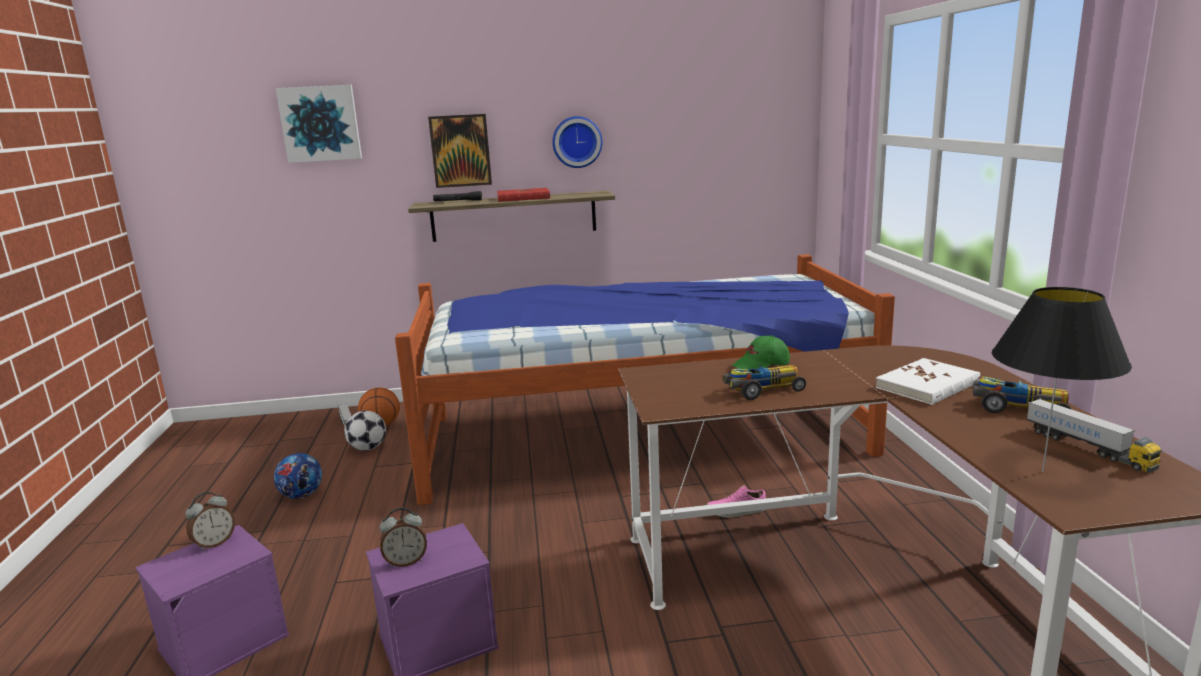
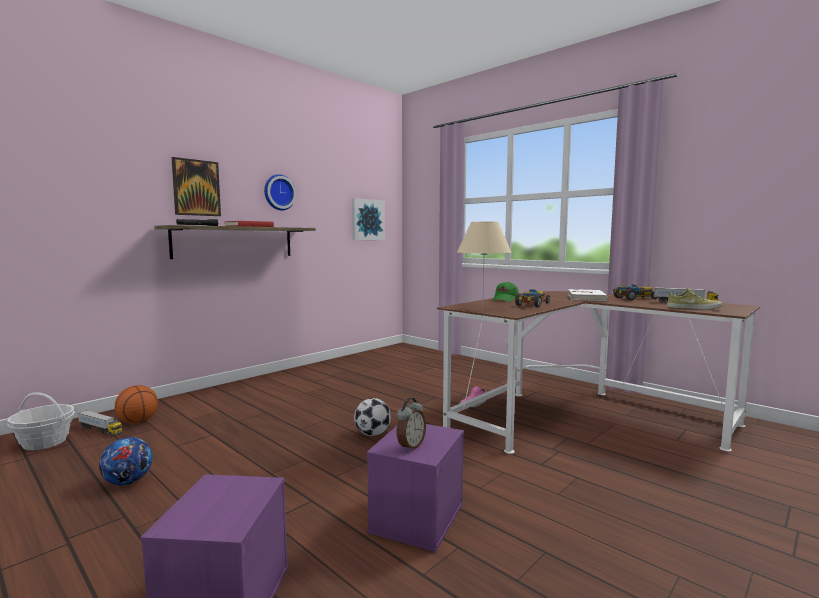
camera: 40 degrees left, 10 degrees down
alarm clock [185,492,235,551] -> none
picture [276,85,362,163] -> picture moved to [352,198,385,240]
football [344,411,386,451] -> football moved to [354,398,391,436]
bed [395,254,895,505] -> none
black table lamp [992,287,1132,472] -> beige shoe [667,288,723,309]
none -> basket [7,392,75,450]
none -> beige table lamp [457,222,512,295]

